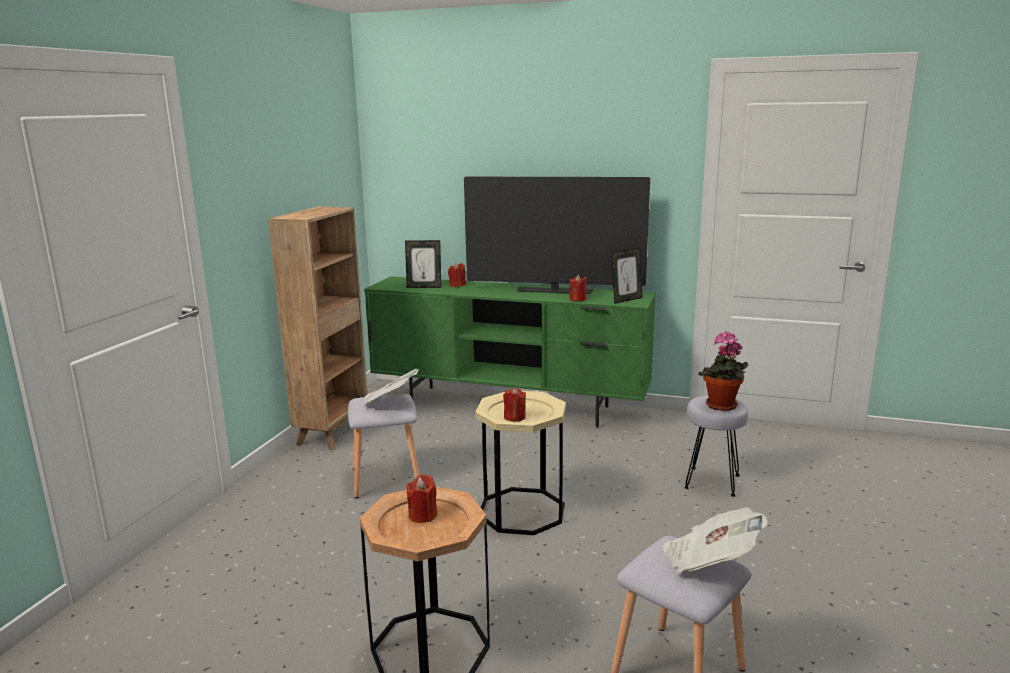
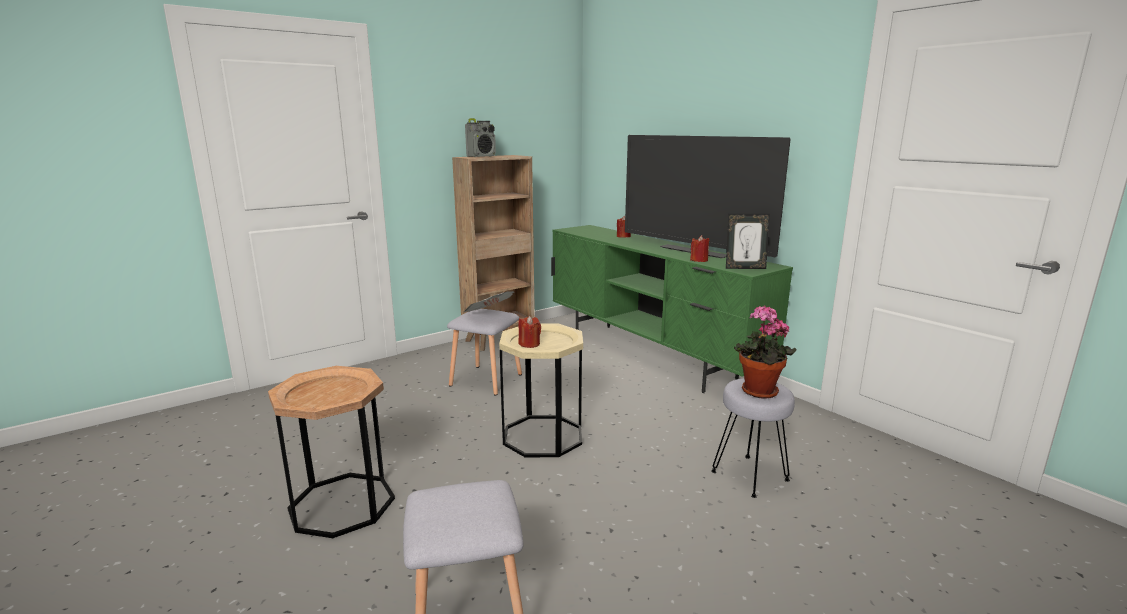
camera: 35 degrees right, 0 degrees up
picture frame [405,240,442,288] -> none
red candle [406,475,437,523] -> none
newspaper [662,507,768,573] -> none
none -> radio [465,118,496,157]

